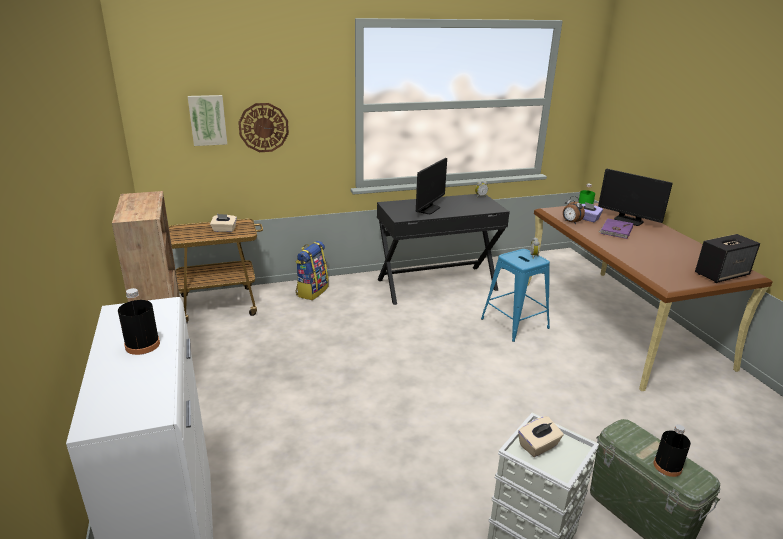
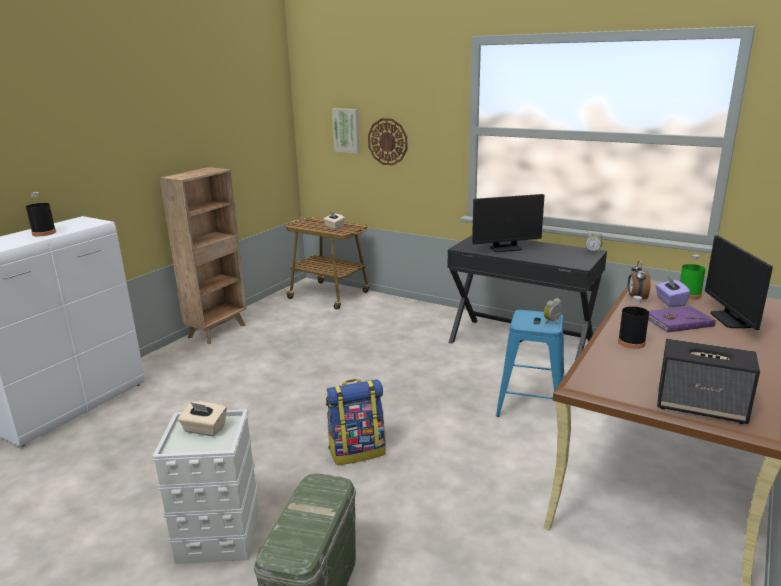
camera: 50 degrees right, 5 degrees down
backpack [295,241,329,300] -> backpack moved to [326,379,385,465]
black bottle [653,425,691,477] -> black bottle moved to [618,296,649,349]

